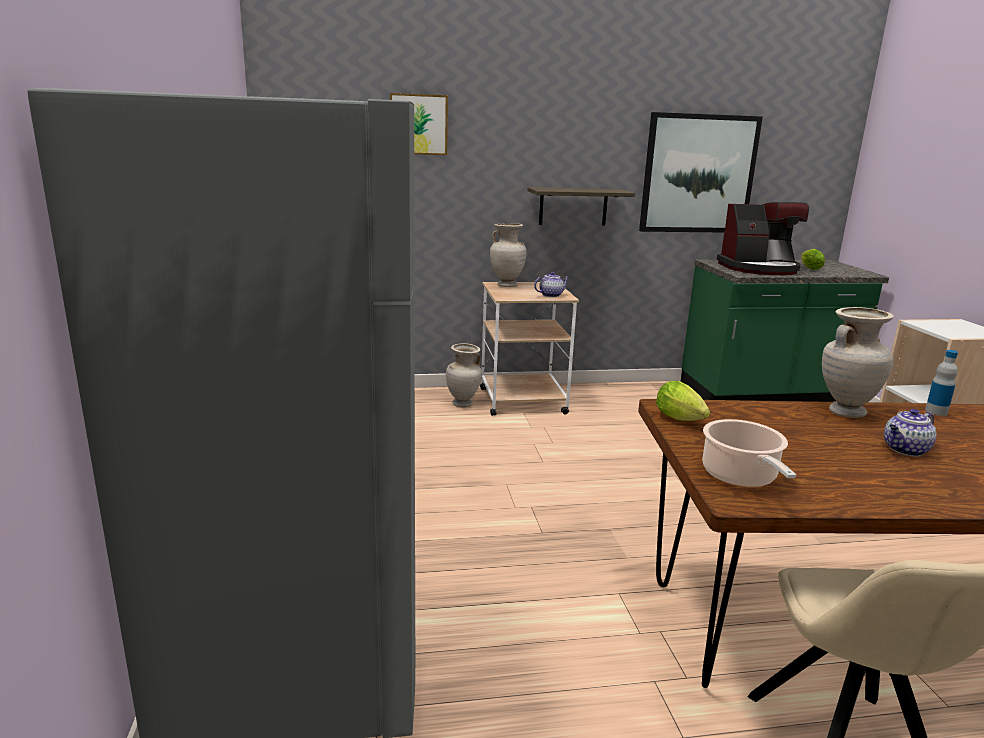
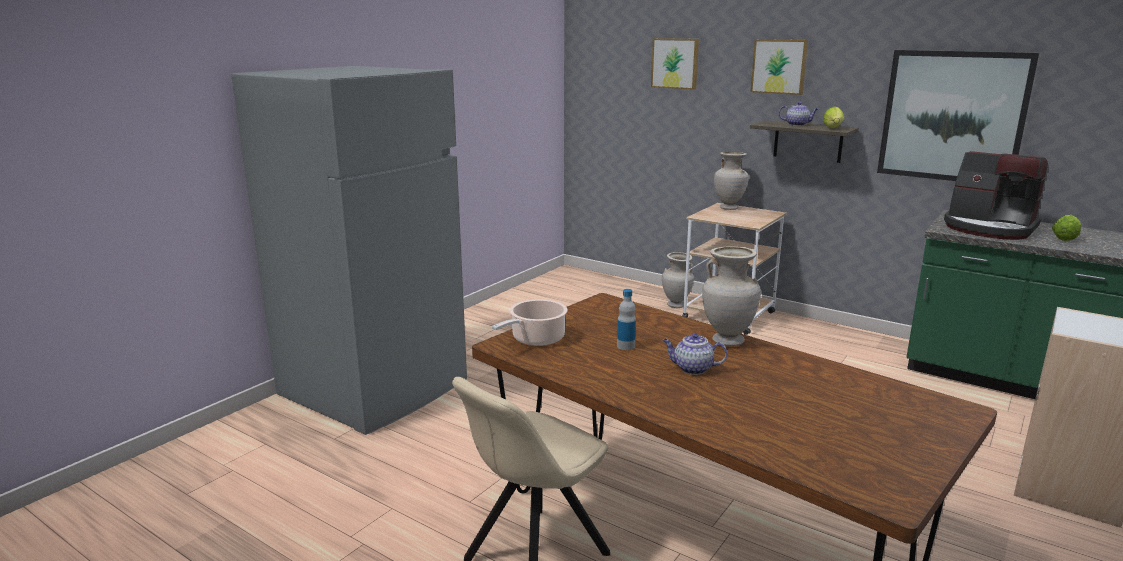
camera: 45 degrees right, 0 degrees up
teapot [534,272,569,297] -> teapot moved to [779,102,818,126]
lettuce [656,381,710,421] -> lettuce moved to [823,106,844,128]
bottle [925,350,958,416] -> bottle moved to [617,289,636,350]
none -> picture [751,39,808,95]

